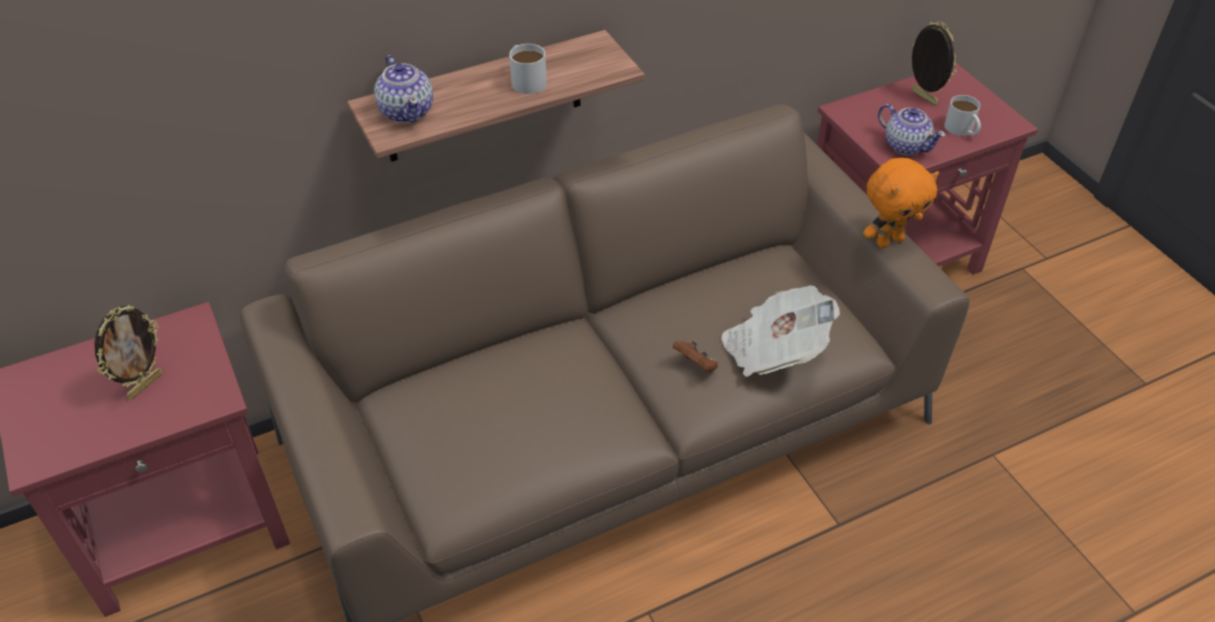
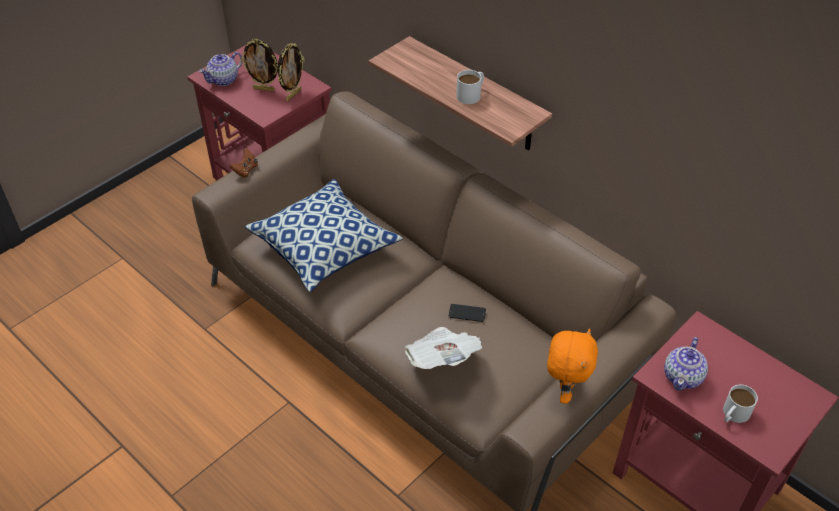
camera: 70 degrees right, 0 degrees up
teapot [374,55,433,123] -> teapot moved to [199,52,243,86]
brown game controller [673,341,718,372] -> brown game controller moved to [230,148,258,178]
orange plush toy [863,158,939,248] -> orange plush toy turned 120 degrees counterclockwise [547,328,598,404]
picture frame [912,21,957,105] -> picture frame moved to [278,43,305,101]
none -> pillow [245,179,403,292]
none -> phone [448,304,486,322]

